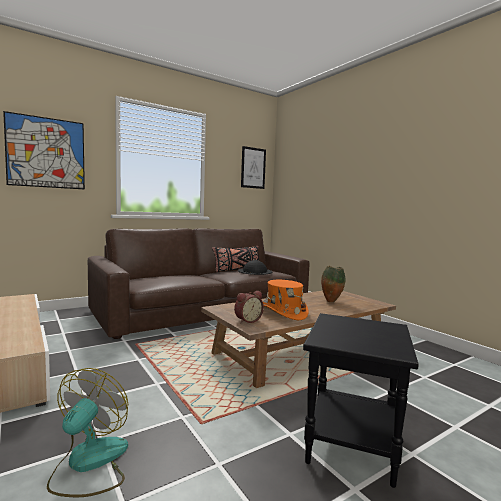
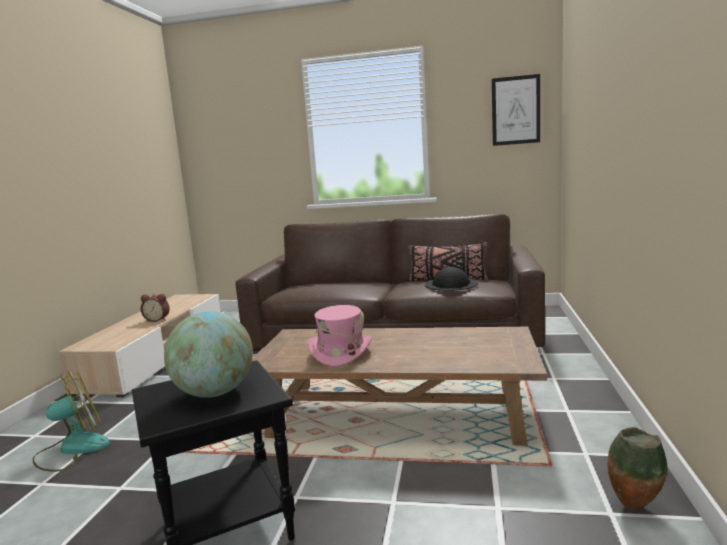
camera: 45 degrees right, 5 degrees up
picture [3,111,85,190] -> none
alarm clock [234,291,264,323] -> alarm clock moved to [141,294,170,322]
orange hat [263,280,309,320] -> pink hat [308,305,372,366]
vase [321,266,346,302] -> vase moved to [608,427,667,511]
none -> globe [164,311,253,398]

